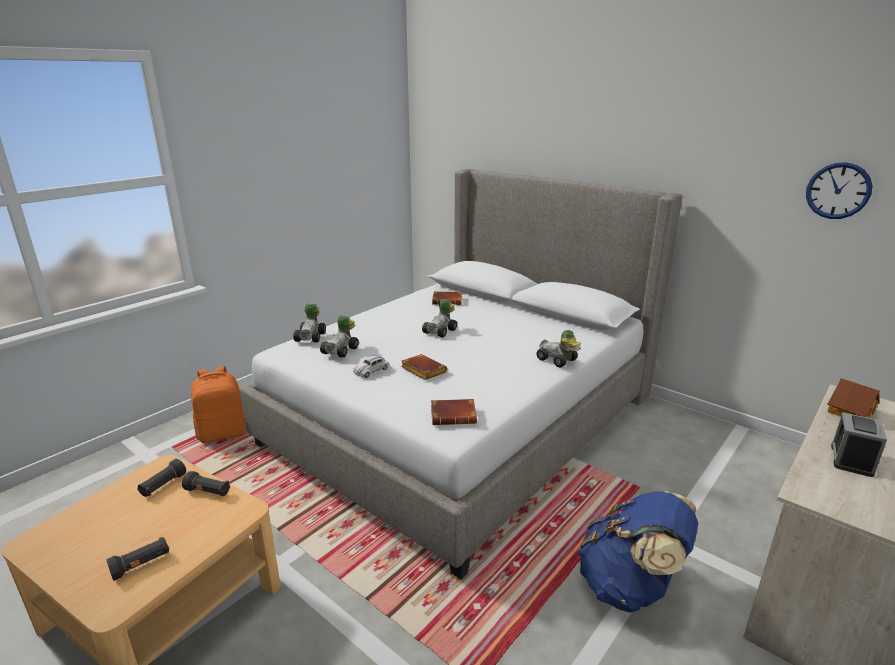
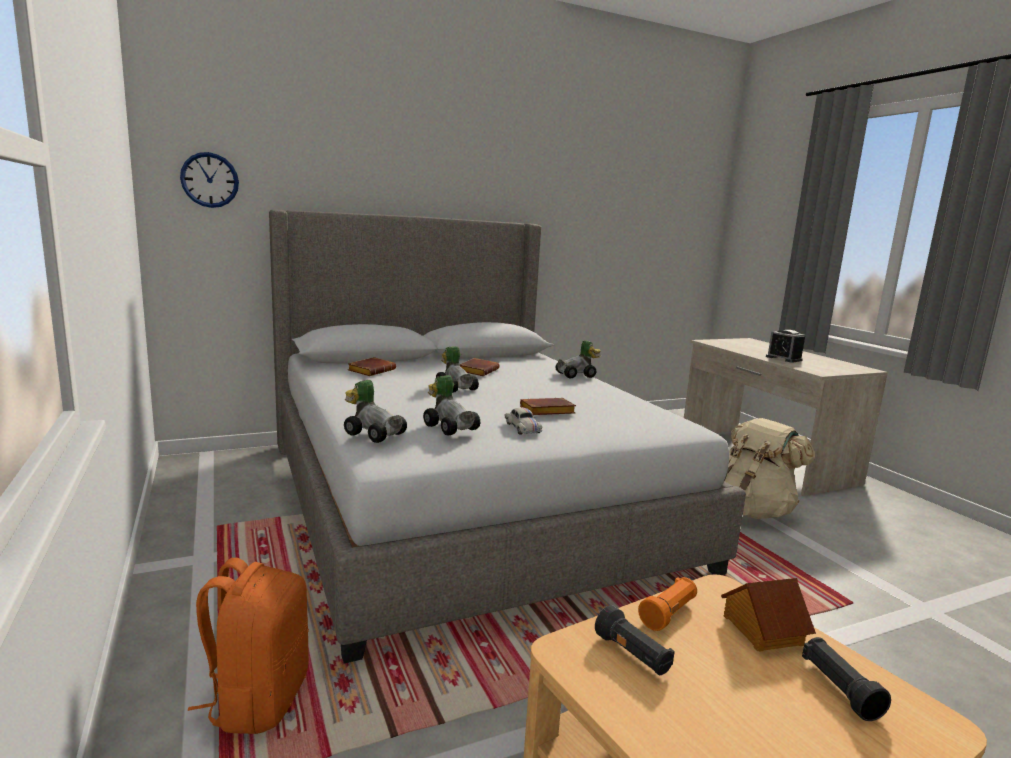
camera: 65 degrees left, 10 degrees down
black flashlight [182,471,230,496] -> orange flashlight [638,577,697,631]
brown book [431,399,477,425] -> brown book moved to [459,358,500,376]
blue backpack [578,491,698,613] -> beige backpack [724,418,815,519]
wall clock [806,162,873,219] -> wall clock moved to [180,152,239,208]
toy house [827,378,880,417] -> toy house moved to [721,578,816,651]

